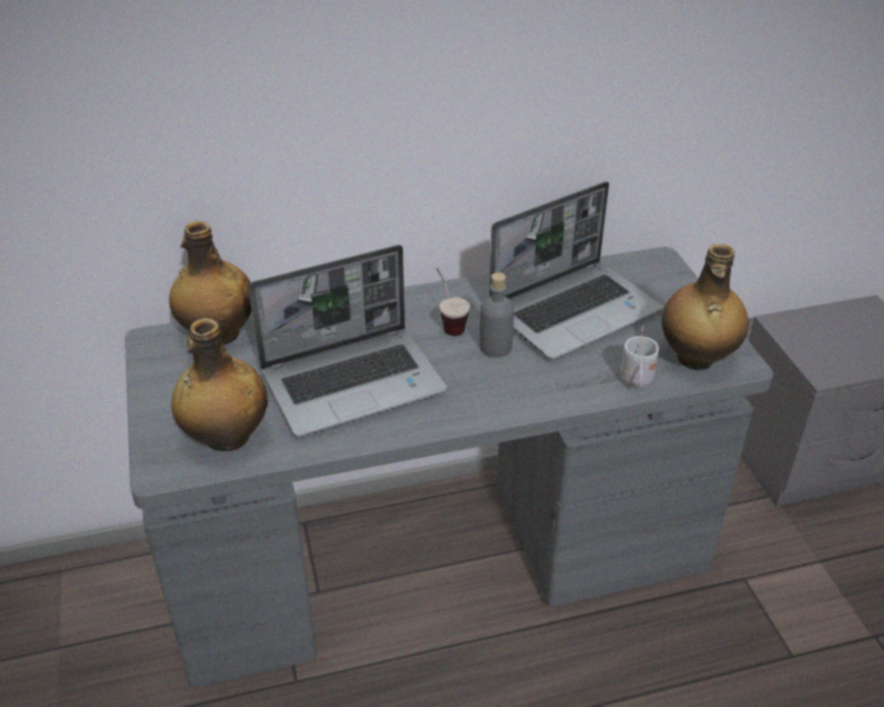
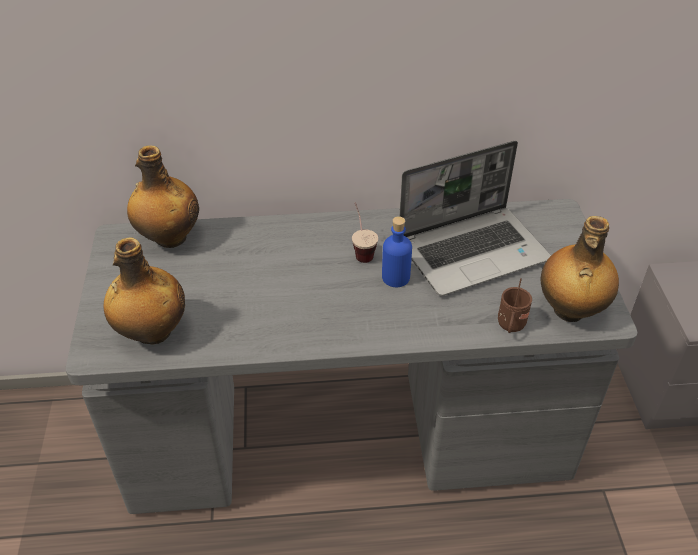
camera: 10 degrees right, 5 degrees up
laptop [248,245,447,437] -> none
grey bottle [480,272,514,358] -> blue bottle [382,216,412,287]
white mug [621,325,659,388] -> brown mug [498,278,532,333]

